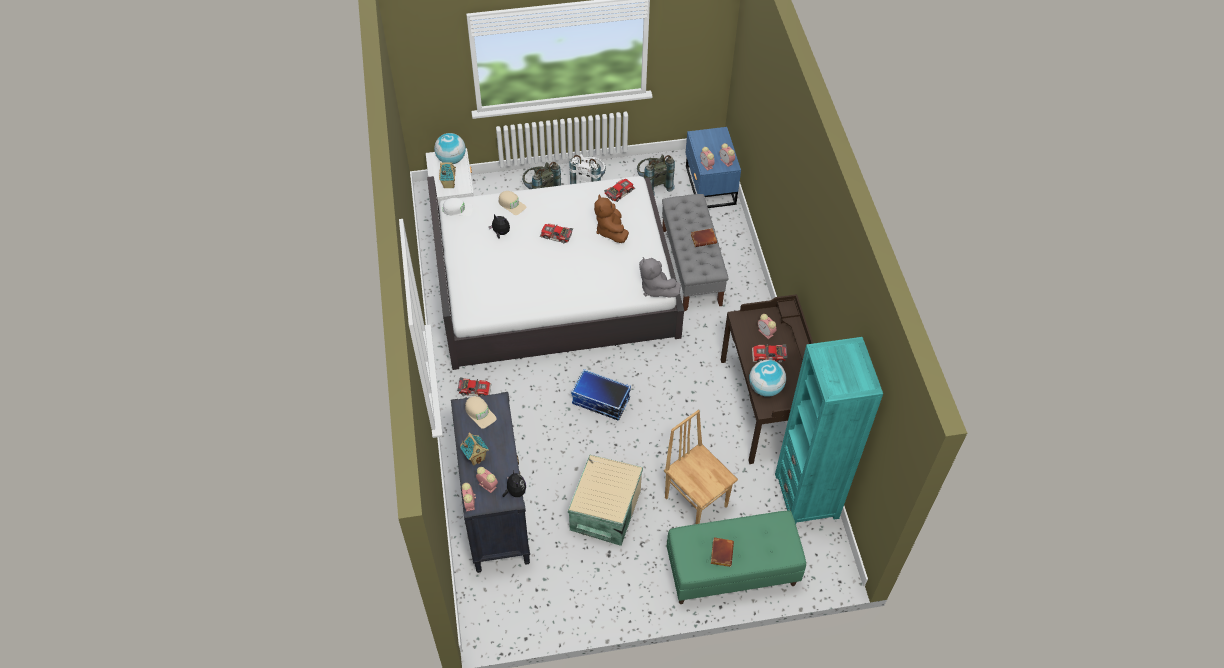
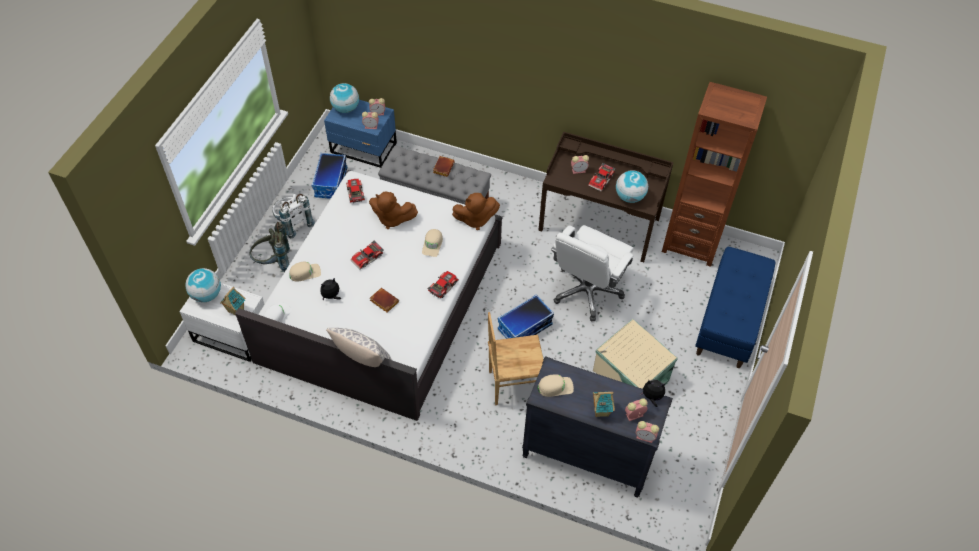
camera: 60 degrees left, 0 degrees up
toy car [457,377,491,396] -> toy car moved to [427,271,459,298]
grey backpack [637,155,675,195] -> storage box [312,153,347,199]
grey plush toy [639,257,681,298] -> brown plush toy [452,193,500,230]
brown chair [664,410,738,524] -> brown chair moved to [488,312,544,405]
green bench [667,511,806,604] -> blue bench [695,247,775,368]
brown book [711,538,734,567] -> brown book moved to [370,288,399,312]
turquoise bookcase [775,337,883,524] -> brown bookcase [662,82,767,267]
none -> pillow [326,327,392,367]
none -> globe [330,83,359,113]
none -> beige cap [422,229,443,257]
none -> white office chair [551,225,634,321]

